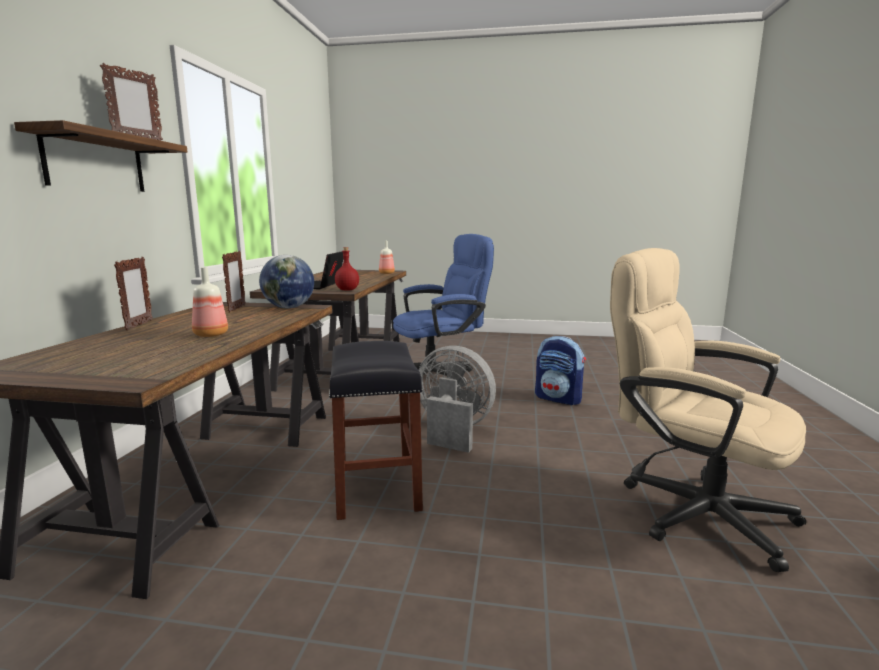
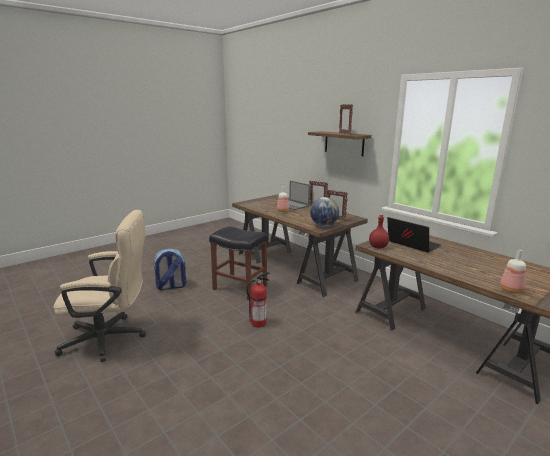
camera: 130 degrees right, 5 degrees up
blue office chair [393,234,494,376] -> none
grey fan [418,346,496,453] -> fire extinguisher [246,272,270,327]
backpack [535,336,586,405] -> backpack moved to [153,248,187,290]
none -> laptop [275,181,310,210]

